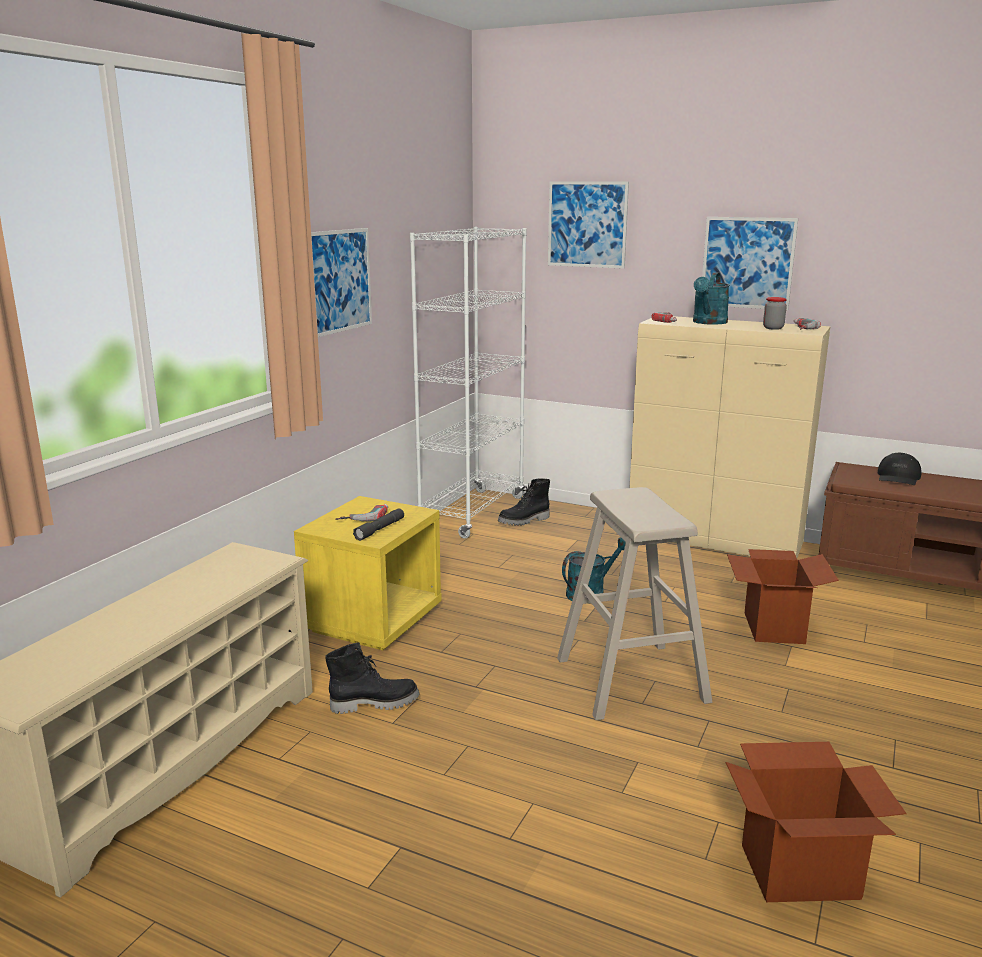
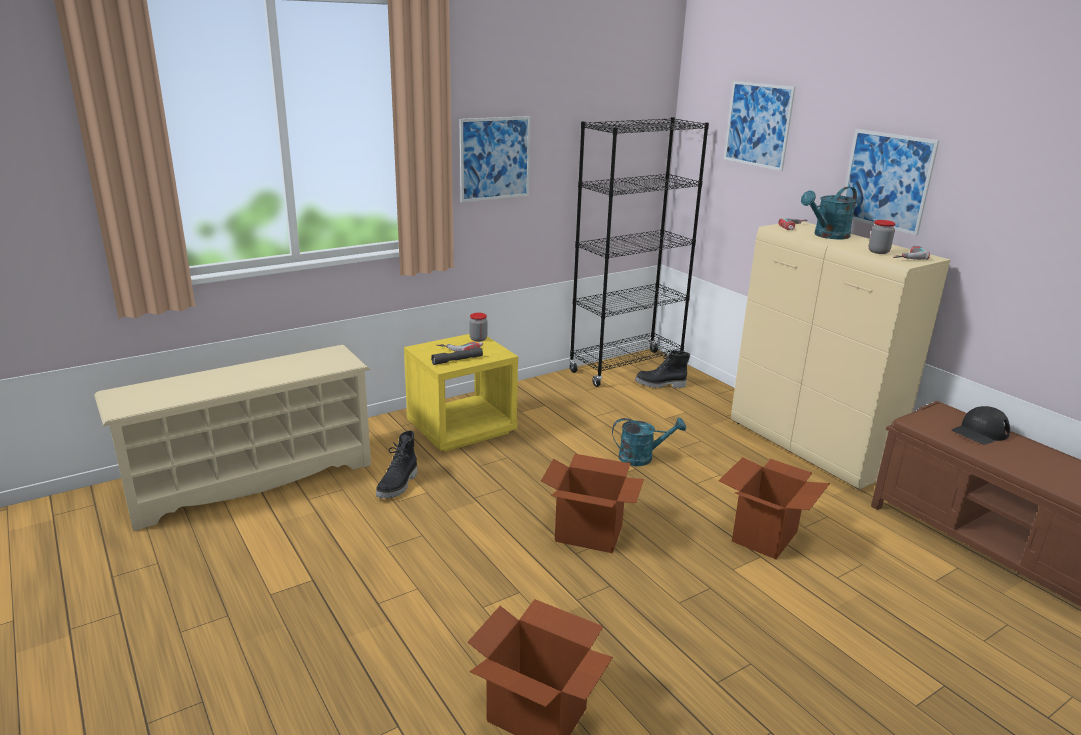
camera: 30 degrees right, 5 degrees up
black boot [325,643,419,714] -> black boot turned 90 degrees clockwise [376,430,417,499]
white bookcase [410,227,527,539] -> black bookcase [569,117,709,387]
beige stool [557,487,712,720] -> cardboard box [541,454,644,553]
none -> jar [469,313,487,342]

